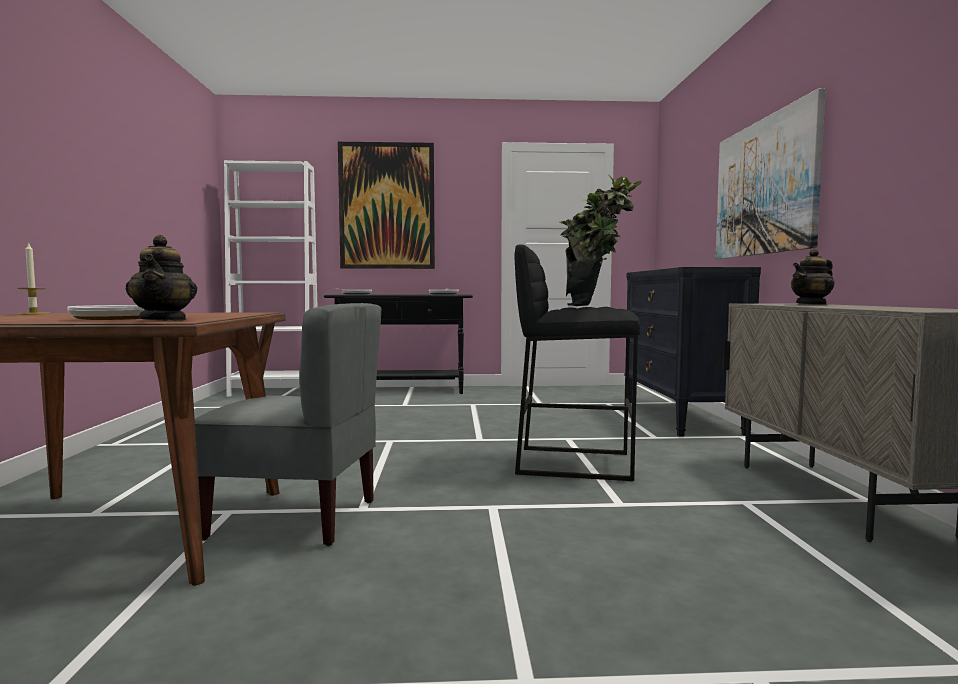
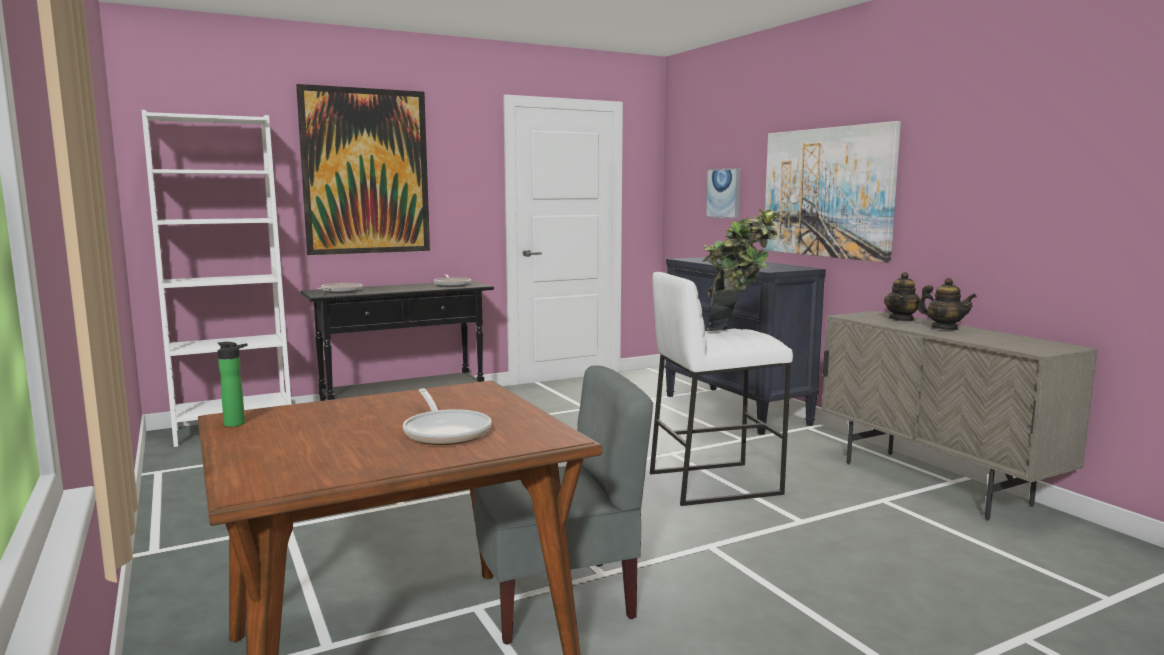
camera: 25 degrees left, 5 degrees up
candle [17,242,50,315] -> bottle [218,342,248,427]
teapot [126,235,197,321] -> teapot moved to [918,278,977,330]
black stool [514,244,641,481] -> white stool [650,272,793,506]
none -> picture [706,168,741,219]

